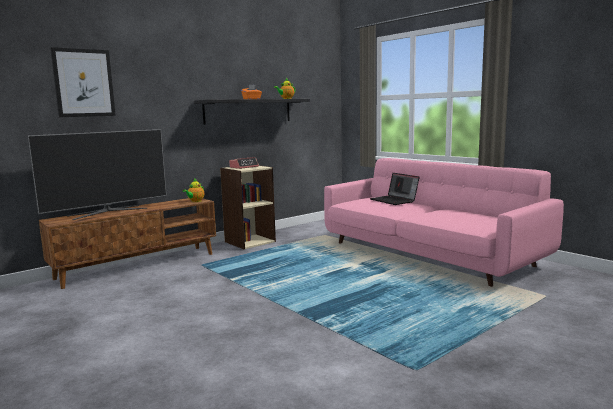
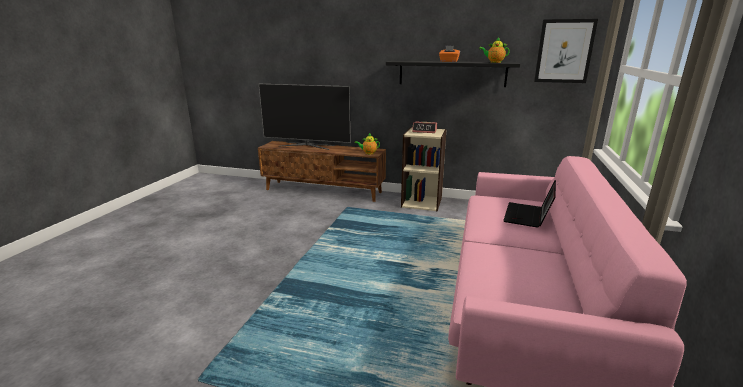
camera: 55 degrees right, 10 degrees up
picture [50,47,116,117] -> picture moved to [534,19,598,83]

